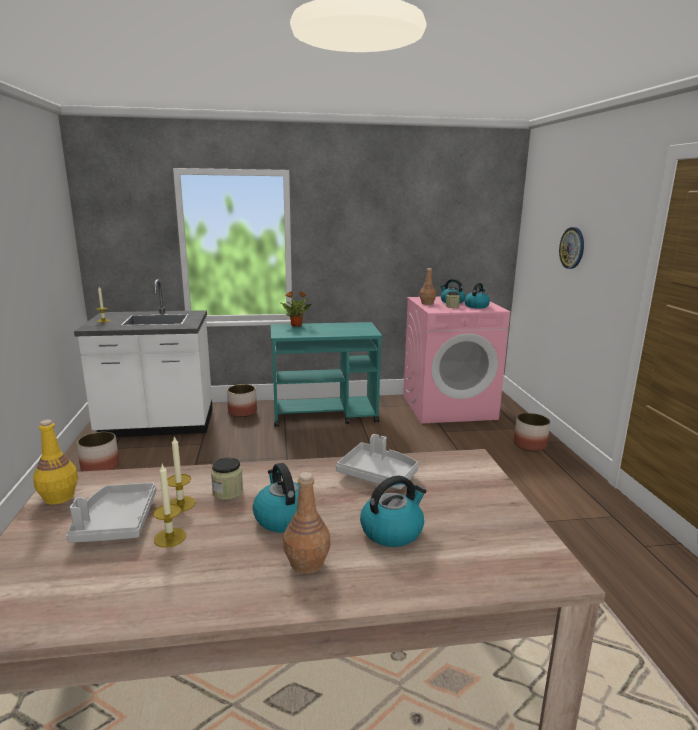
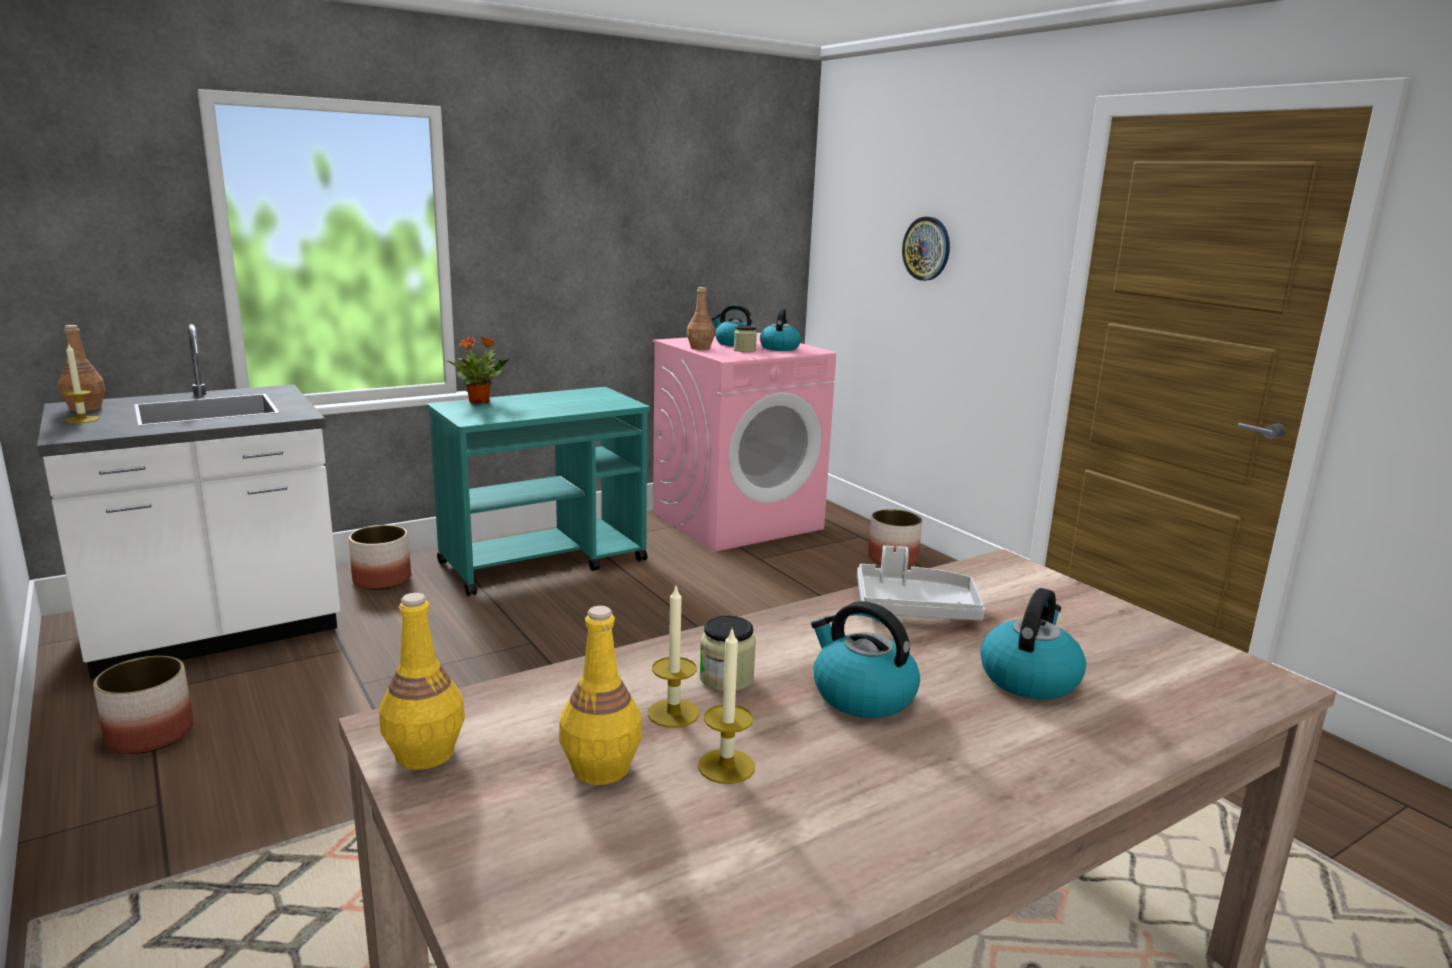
camera: 25 degrees left, 0 degrees up
grey tray [66,483,156,543] -> yellow bottle [559,606,642,785]
brown bottle [283,472,331,574] -> brown bottle moved to [58,325,106,412]

